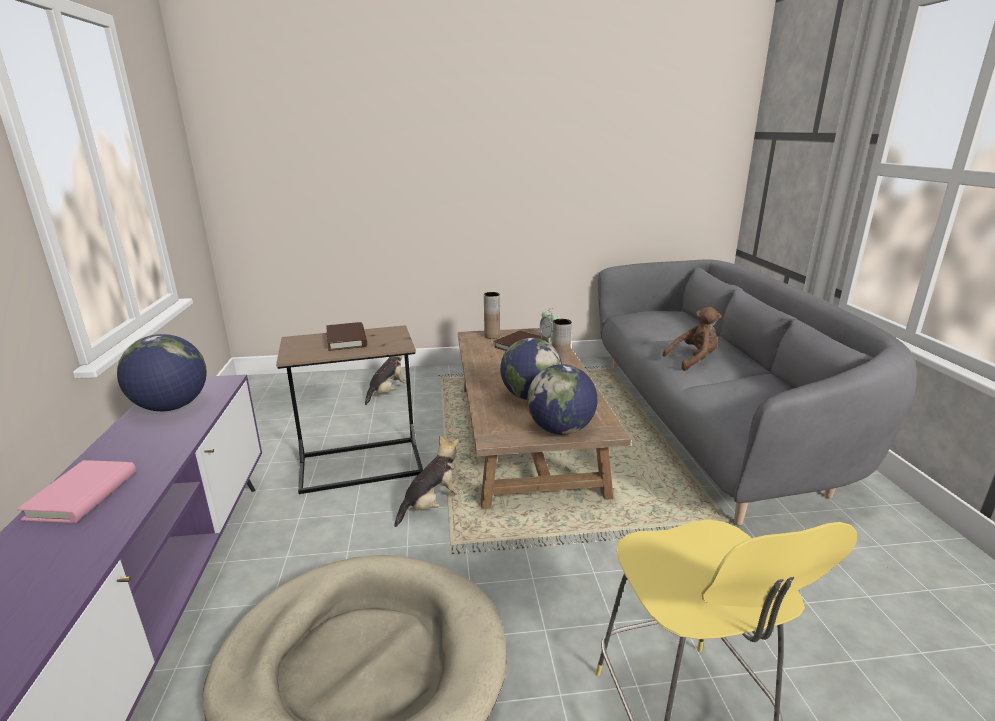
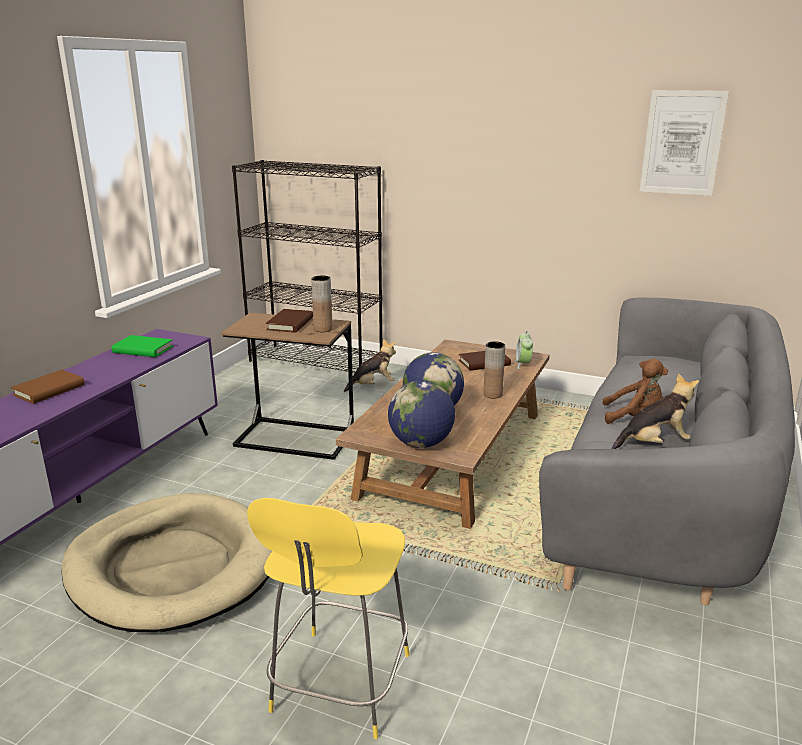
camera: 30 degrees right, 0 degrees up
pink book [17,460,136,523] -> brown book [11,370,85,404]
globe [117,334,207,411] -> green book [112,335,173,357]
plush toy [395,436,462,527] -> plush toy moved to [612,373,699,449]
brown vase [484,292,500,339] -> brown vase moved to [311,276,333,332]
none -> black bookcase [232,160,382,373]
none -> picture [639,90,729,196]

